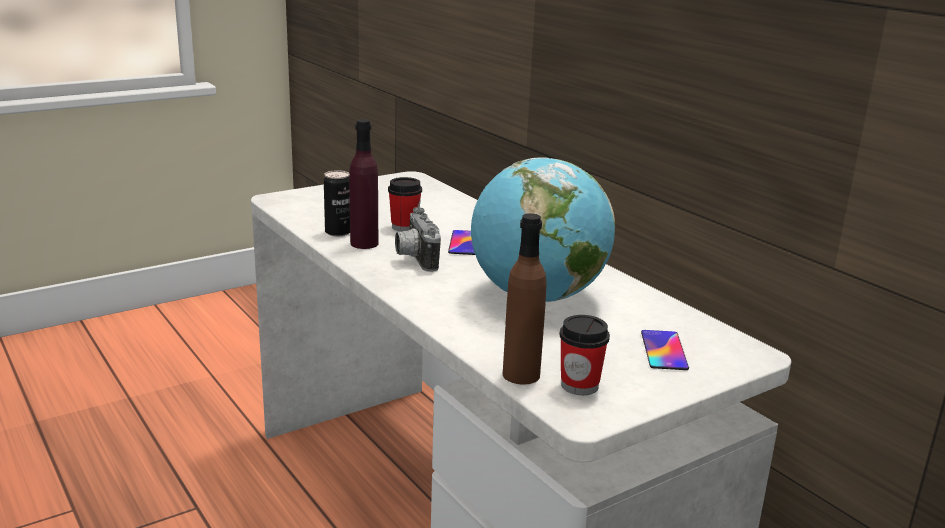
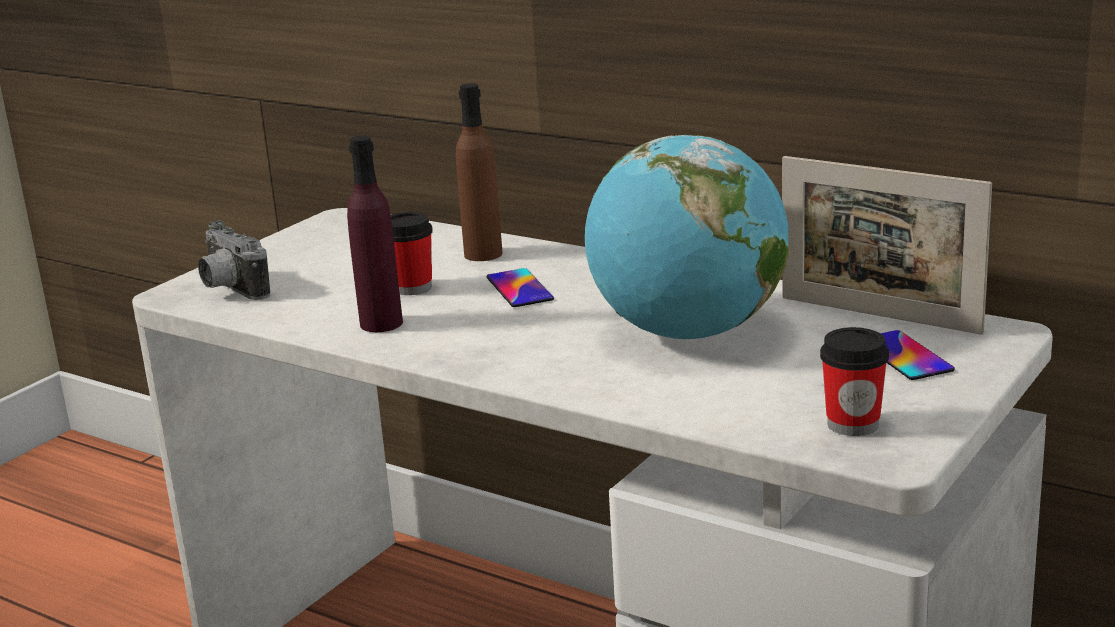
camera: 20 degrees left, 0 degrees up
can [324,170,350,236] -> none
camera [395,207,441,272] -> camera moved to [198,221,270,300]
brown bottle [503,213,547,385] -> brown bottle moved to [456,83,503,261]
none -> picture frame [782,156,992,335]

